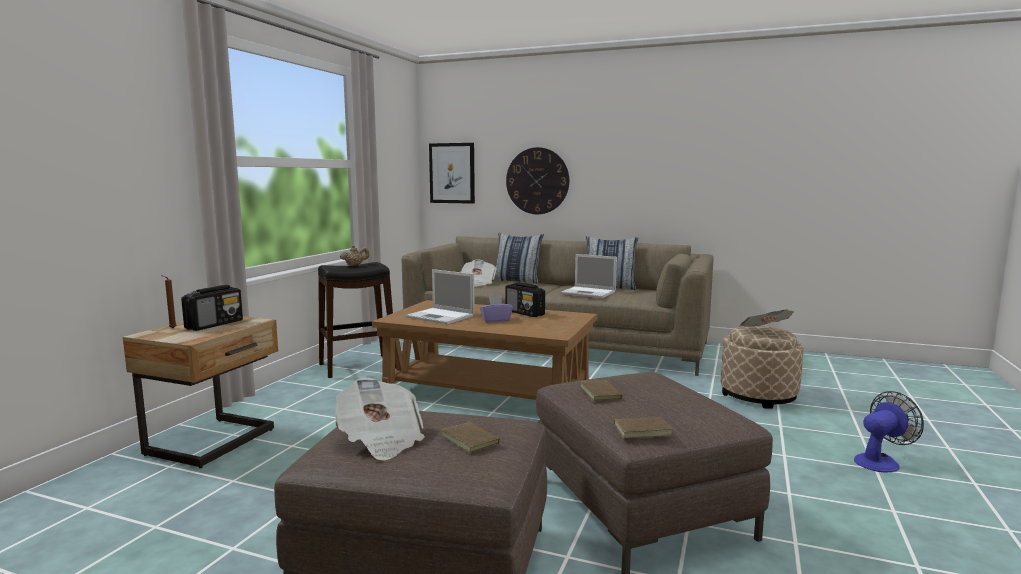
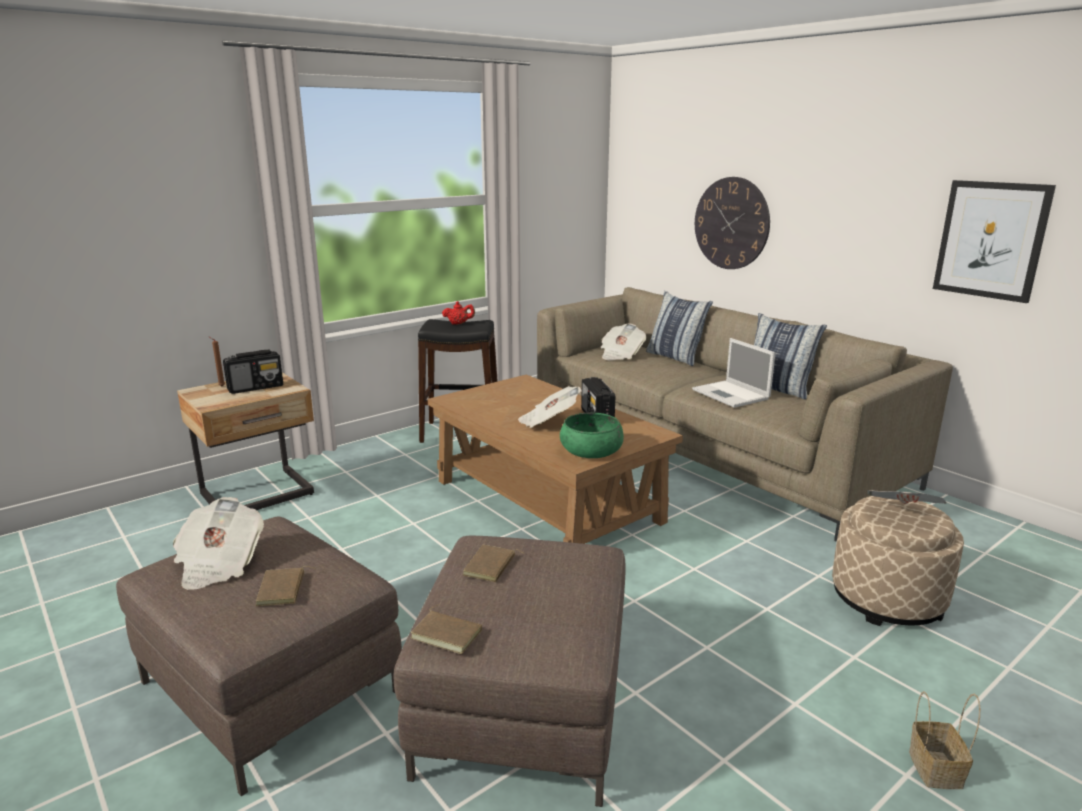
camera: 30 degrees right, 10 degrees up
beige teapot [340,245,369,266] -> red teapot [442,301,475,325]
laptop [406,269,475,324] -> none
picture [429,143,475,204] -> picture moved to [933,180,1056,303]
purple tissue box [480,296,513,322] -> newspaper [518,386,582,428]
fan [854,391,924,473] -> basket [909,691,980,789]
none -> green bowl [560,413,624,458]

